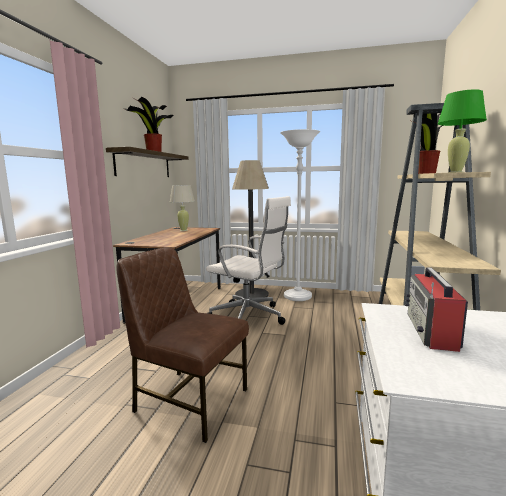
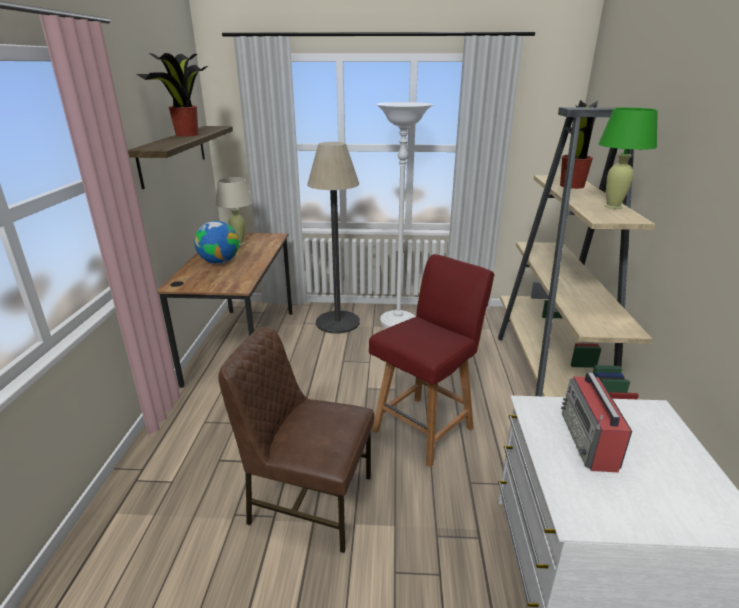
camera: 10 degrees left, 15 degrees up
white office chair [206,196,291,325] -> none
none -> globe [194,221,239,264]
none -> red chair [369,254,494,467]

